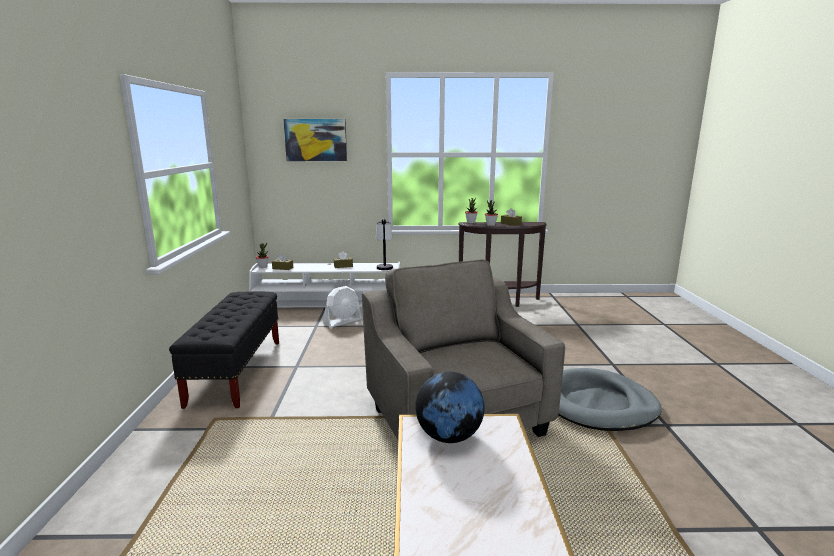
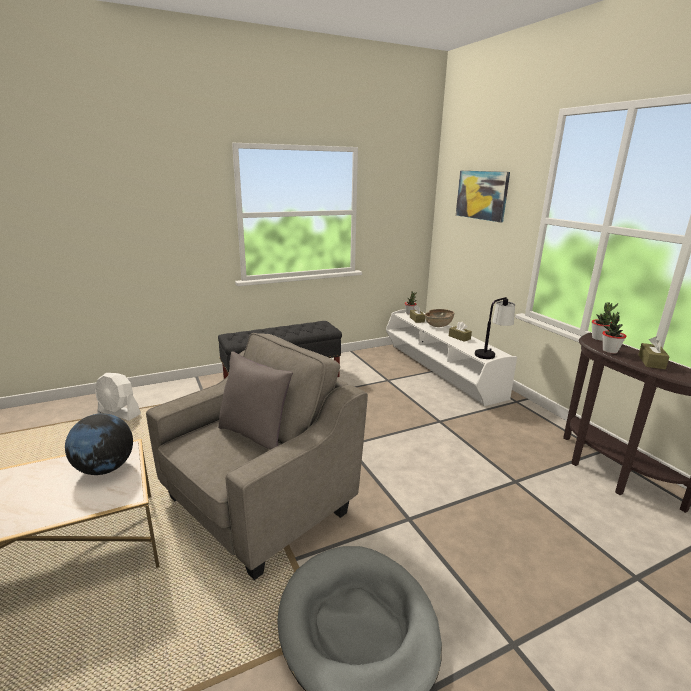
camera: 65 degrees right, 5 degrees up
white fan [323,286,361,328] -> white fan moved to [95,373,141,421]
none -> grey pillow [218,351,293,450]
none -> brown bowl [425,309,454,327]

